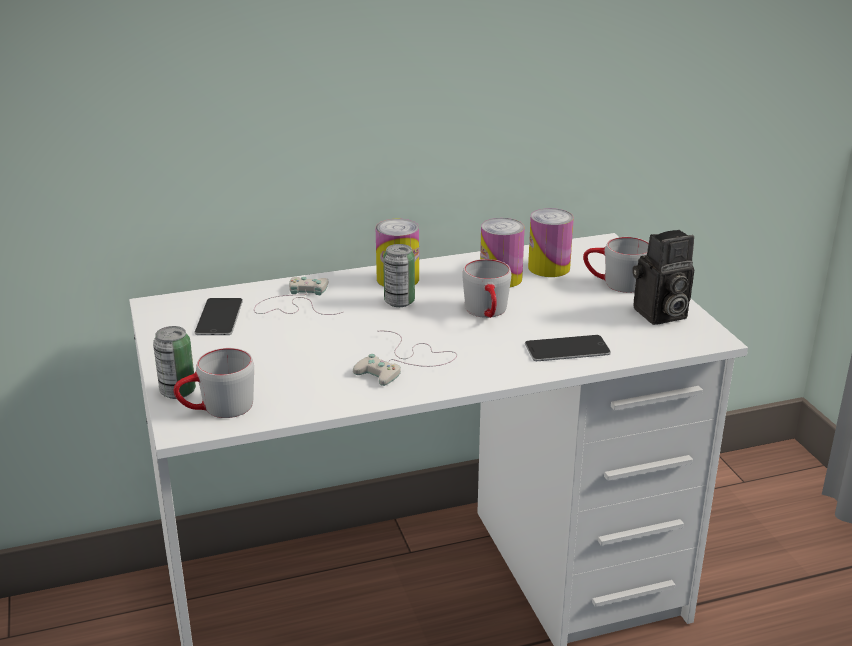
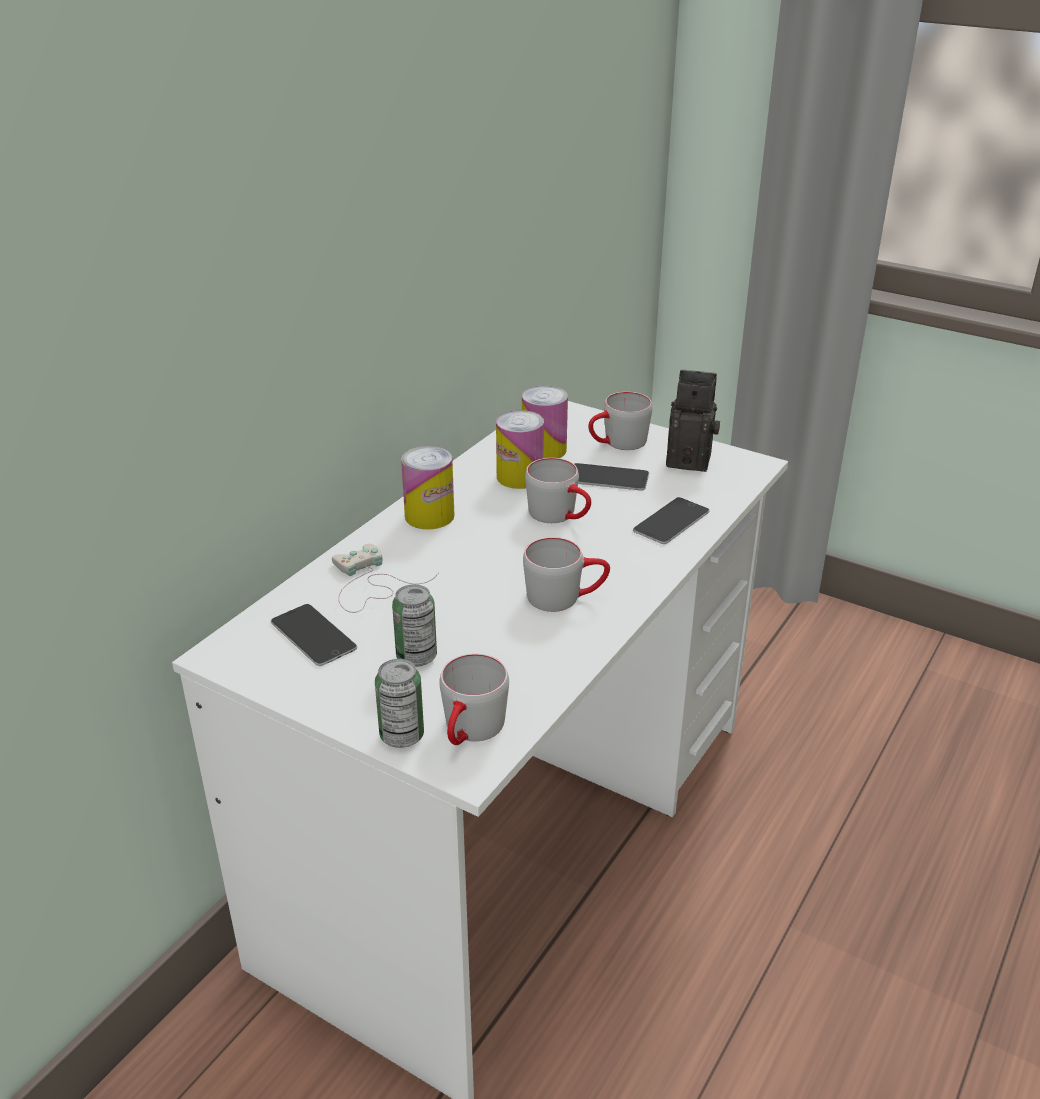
camera: 40 degrees left, 5 degrees up
white game controller [353,331,457,386] -> grey mug [523,537,610,612]
can [383,244,415,307] -> can moved to [392,584,437,667]
camera [632,230,694,325] -> camera turned 105 degrees counterclockwise [666,370,720,472]
none -> phone [574,463,649,491]

